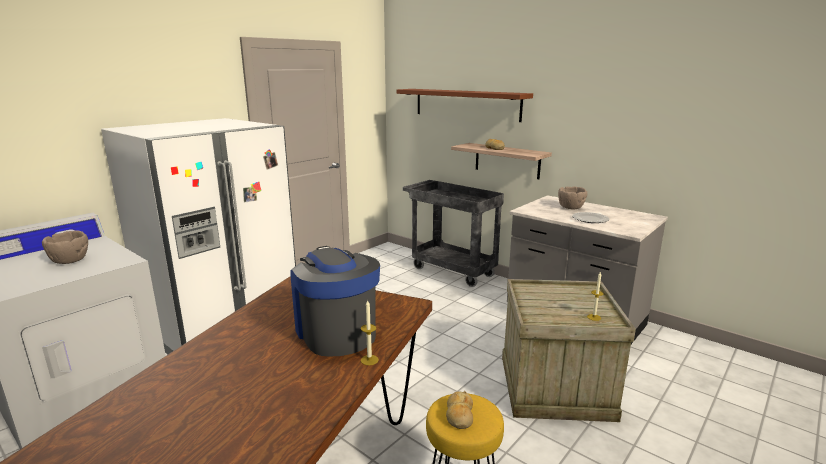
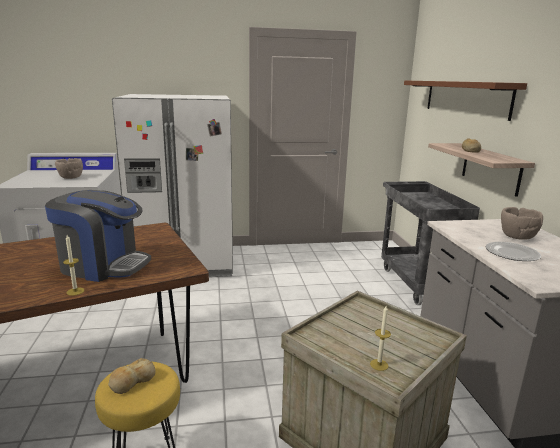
camera: 40 degrees right, 0 degrees up
coffee machine [290,246,380,357] -> coffee machine turned 90 degrees clockwise [45,190,151,282]

